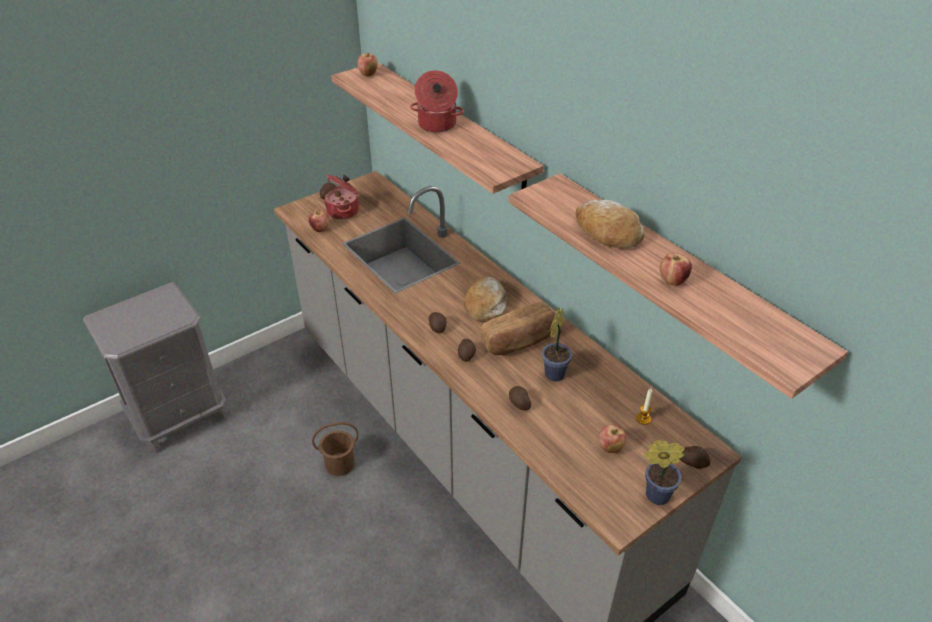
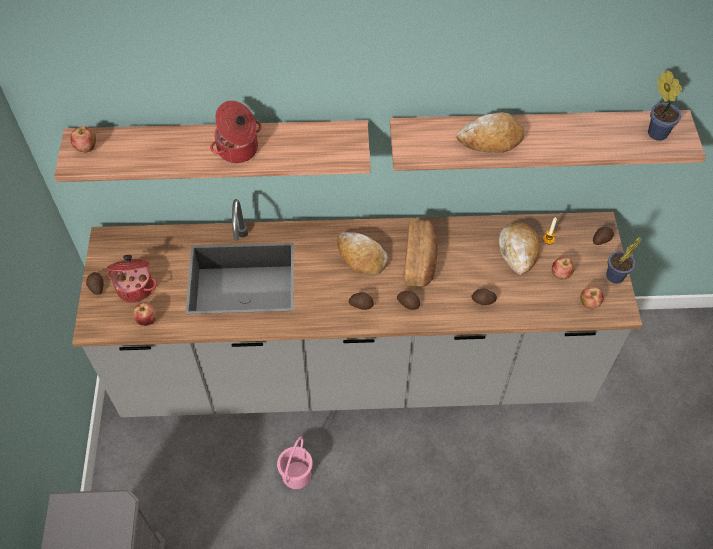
camera: 55 degrees left, 15 degrees up
brown bucket [312,422,359,476] -> pink bucket [277,437,313,489]
potted plant [542,307,572,381] -> potted plant moved to [648,70,682,141]
apple [660,253,692,286] -> apple moved to [580,286,604,309]
none -> bread [499,222,540,275]

